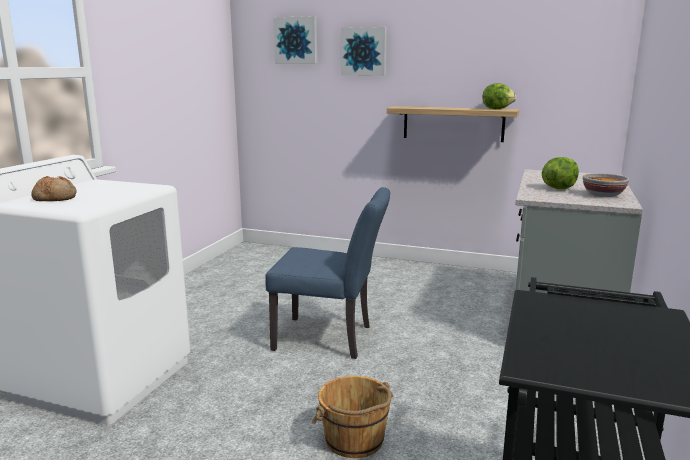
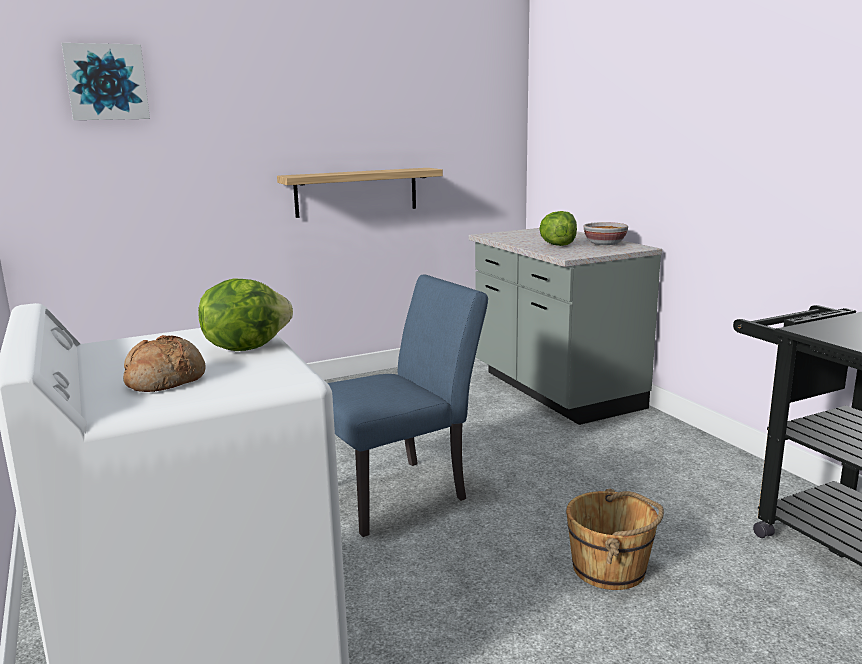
camera: 45 degrees left, 0 degrees up
picture [341,27,387,76] -> none
lettuce [483,83,516,109] -> lettuce moved to [198,278,293,351]

